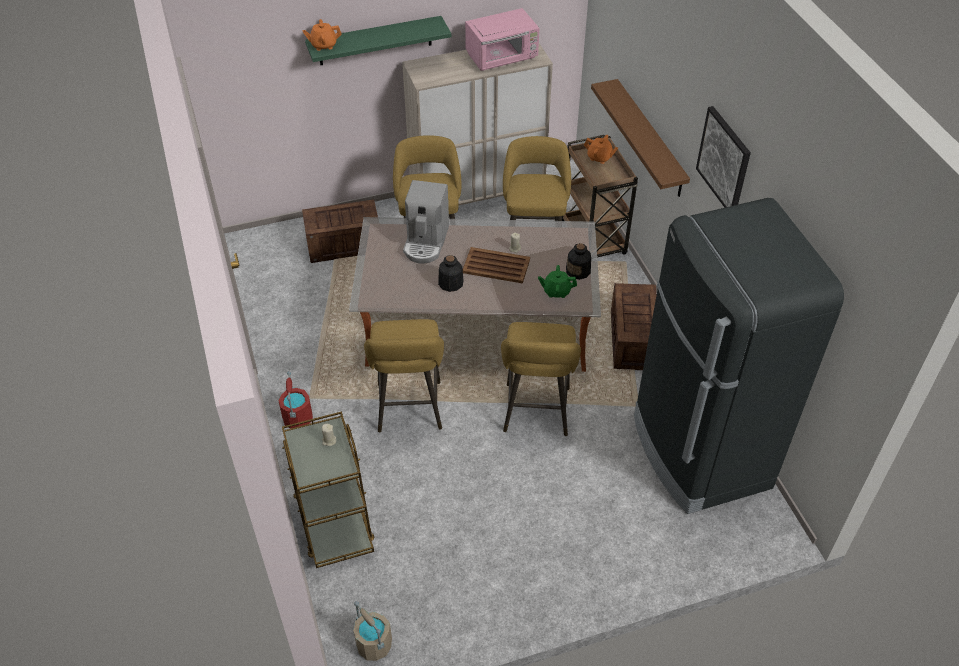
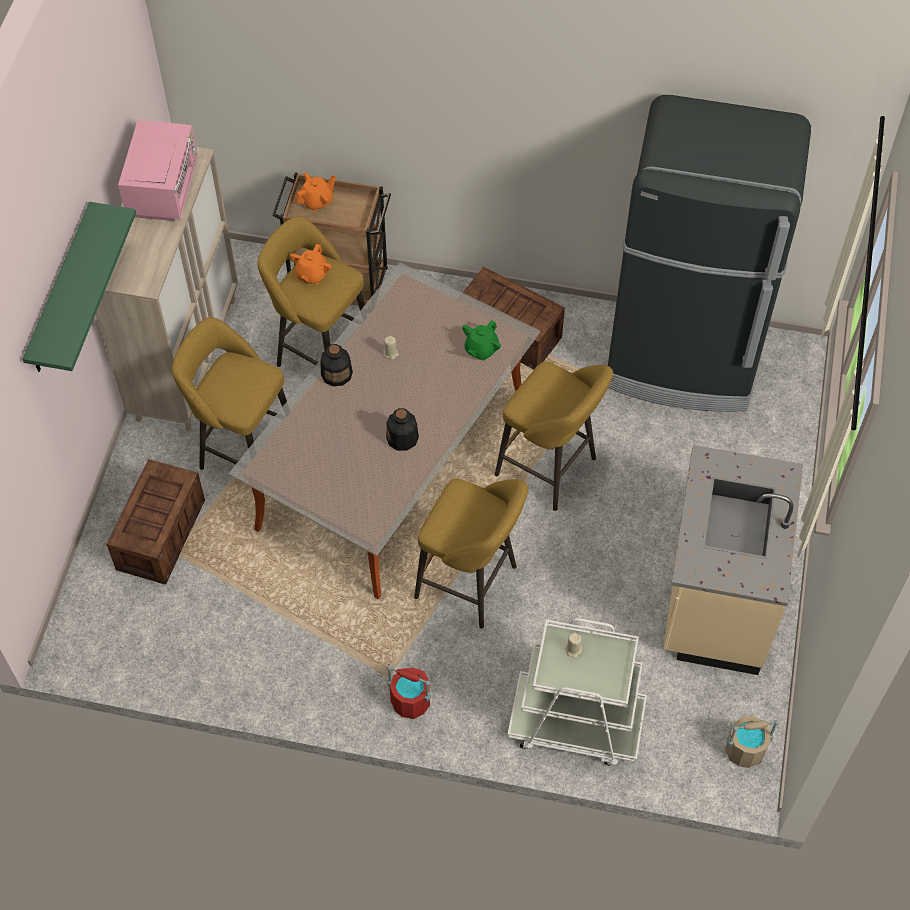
camera: 60 degrees left, 10 degrees up
brown cart [282,411,374,568] -> white cart [507,618,647,766]
orange teapot [303,19,342,51] -> orange teapot moved to [290,244,331,284]
coffee machine [403,180,449,264] -> none
brown tray [463,247,530,283] -> none
bottle [566,243,591,280] -> bottle moved to [320,344,353,386]
brown shelf [591,79,690,197] -> none
picture [696,106,751,208] -> none
none -> beige counter [663,445,803,675]

